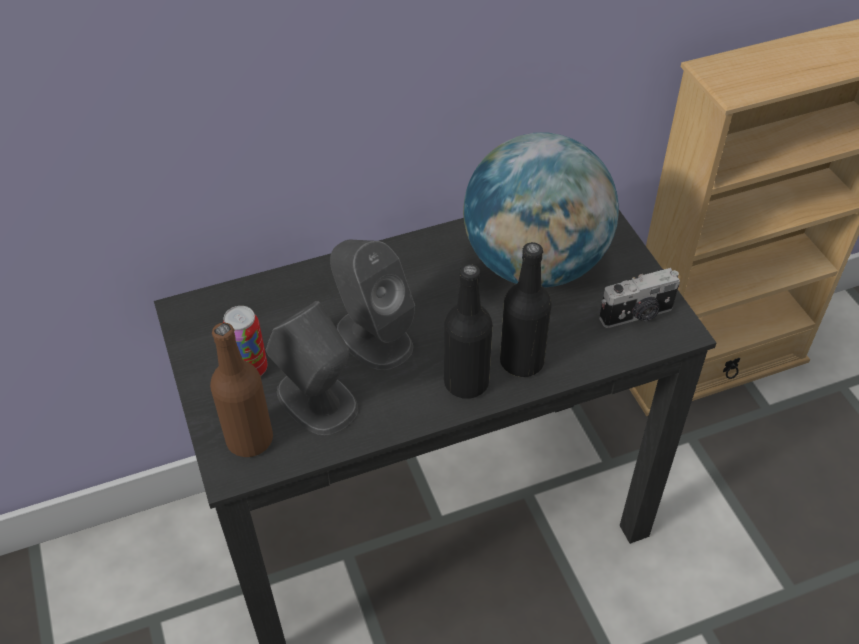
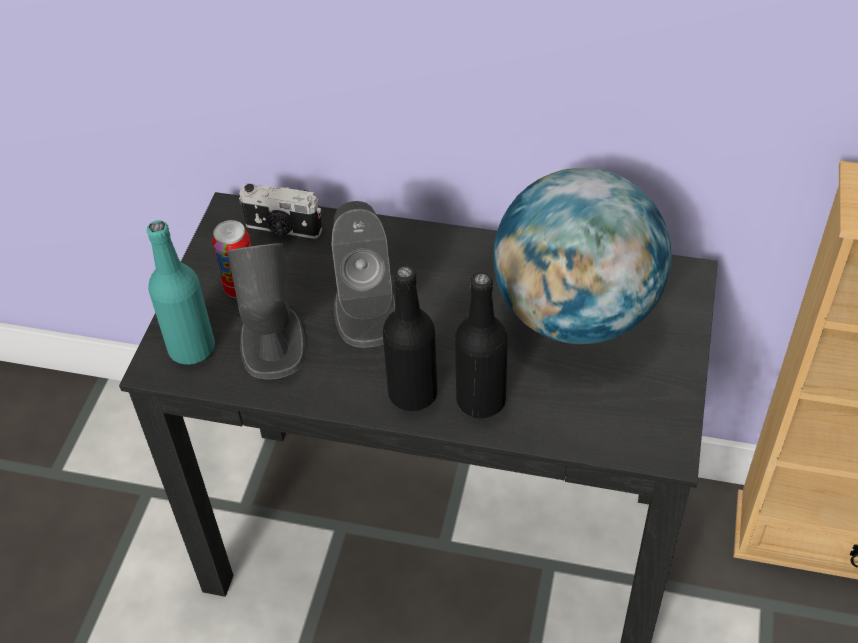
camera: 35 degrees right, 0 degrees up
brown bottle [210,323,273,457] -> turquoise bottle [147,221,215,365]
camera [599,268,680,328] -> camera moved to [239,184,322,239]

